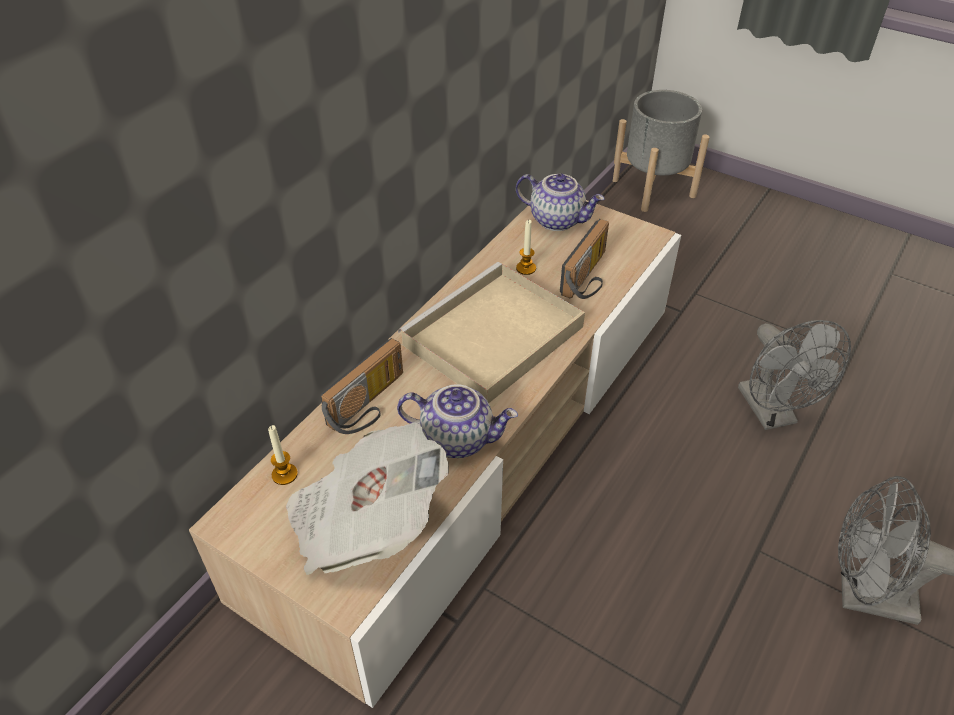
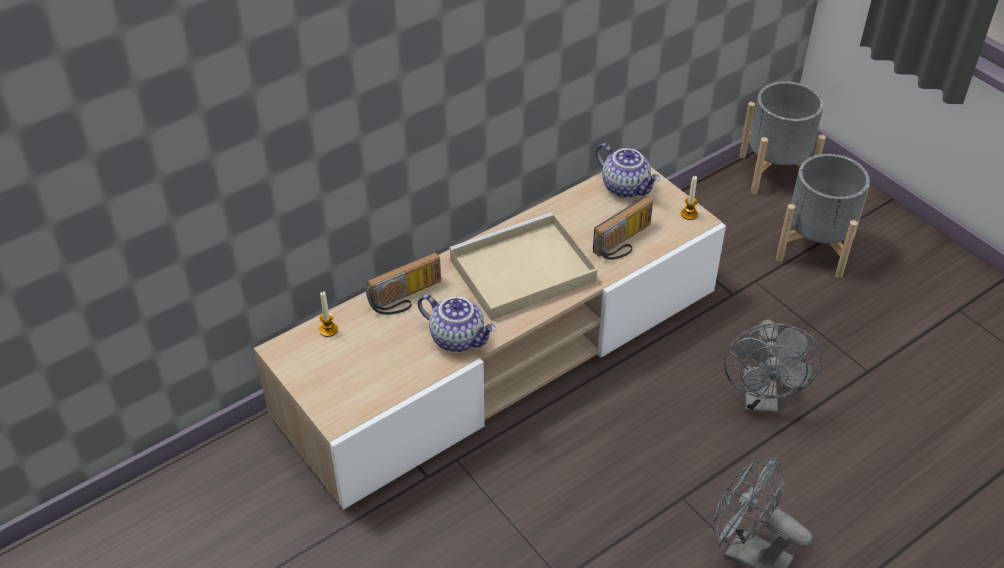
camera: 20 degrees right, 0 degrees up
newspaper [286,422,449,575] -> none
candle [516,220,536,275] -> candle moved to [681,176,698,220]
none -> grey planter [776,154,870,278]

